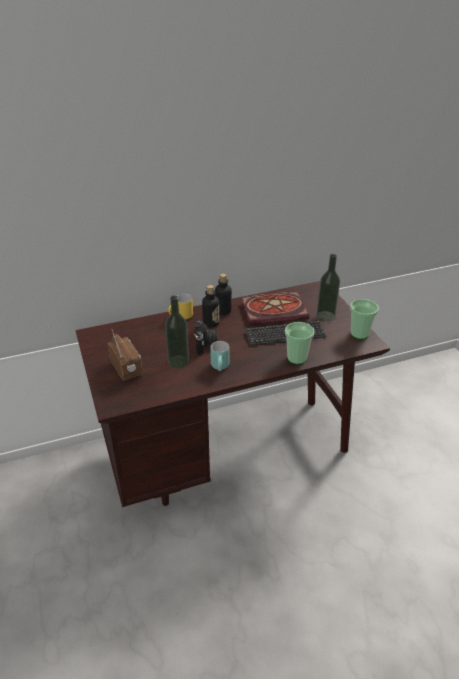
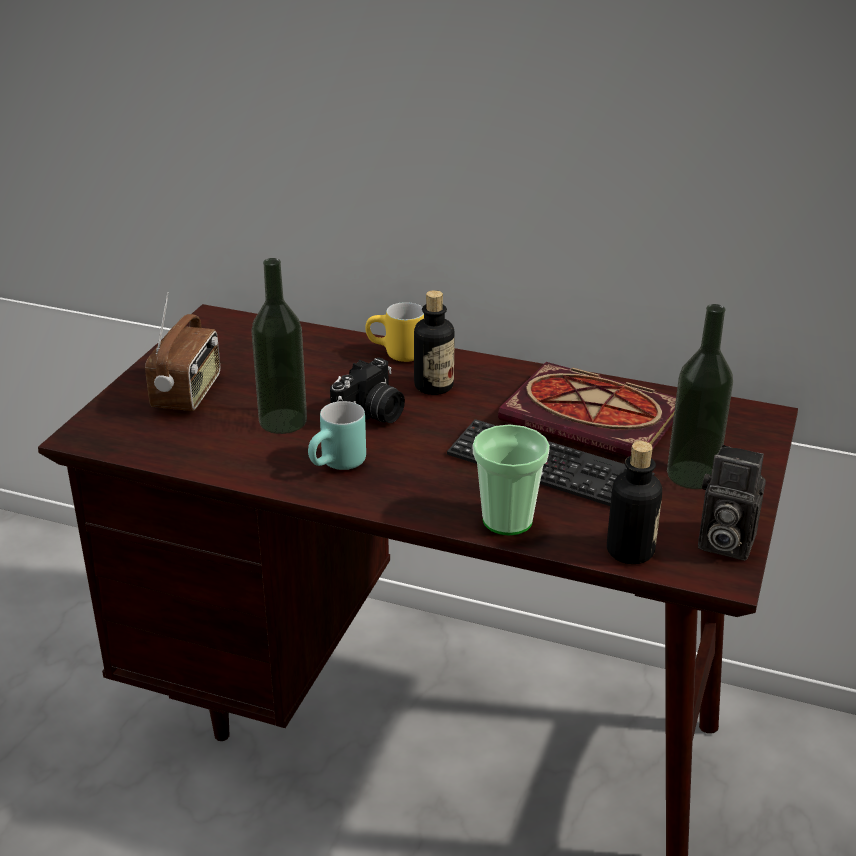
camera: 40 degrees right, 5 degrees down
bottle [215,273,232,315] -> bottle moved to [607,441,662,564]
cup [350,299,379,339] -> camera [698,445,766,561]

